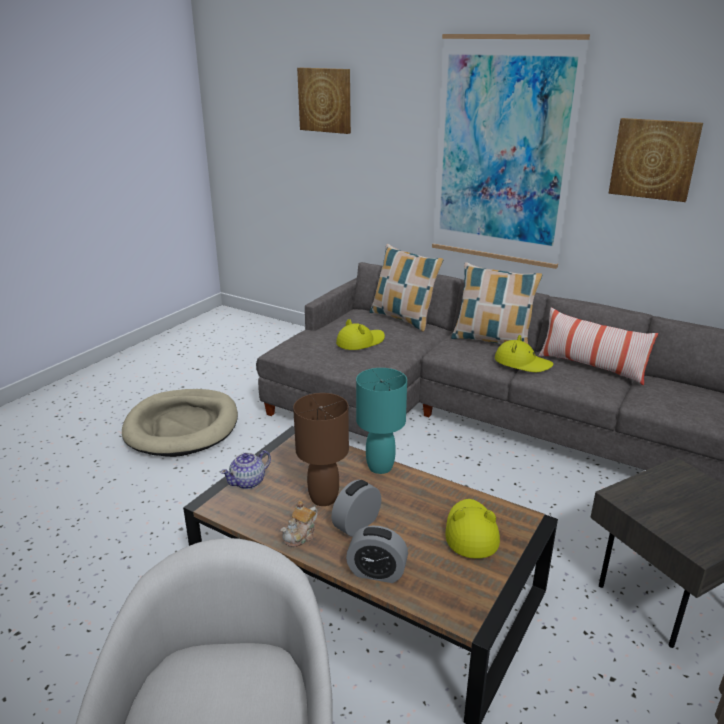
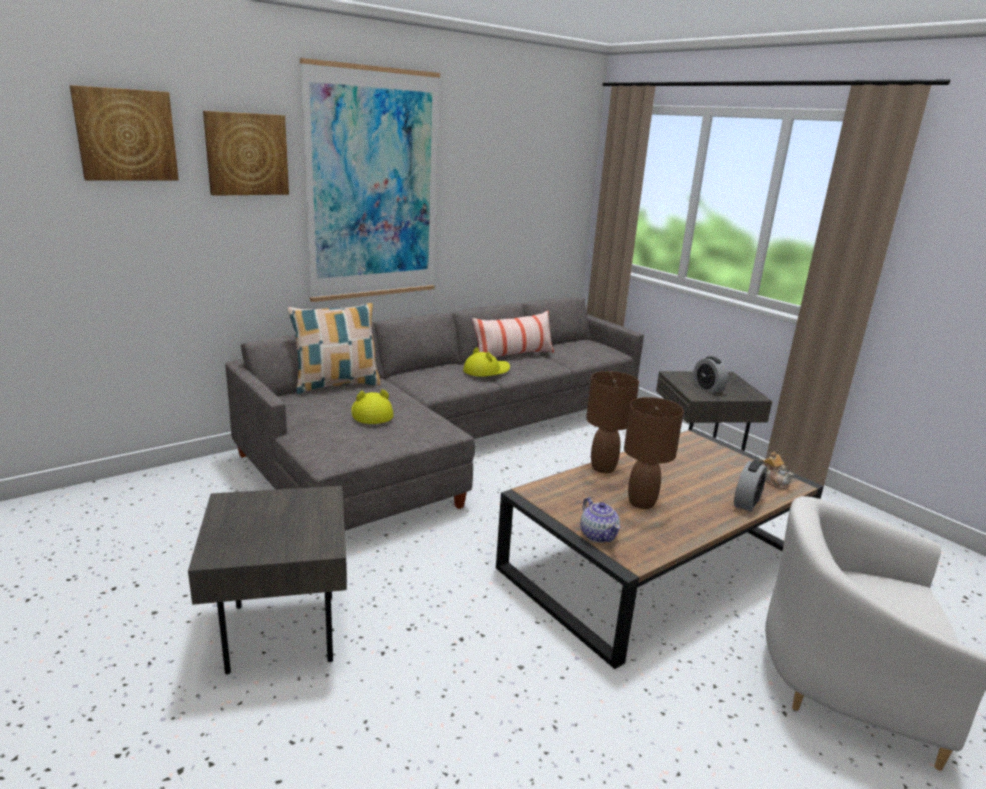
camera: 70 degrees left, 5 degrees down
beige dog bed [122,389,238,457] -> grey side table [188,486,347,674]
teapot [281,501,318,547] -> teapot moved to [759,452,794,489]
alarm clock [331,480,381,537] -> alarm clock moved to [693,356,728,394]
turquoise table lamp [356,368,407,474] -> brown table lamp [586,371,639,473]
yellow hat [445,499,500,559] -> none
pillow [451,262,542,344] -> none
picture [608,118,703,202] -> picture moved to [203,111,289,196]

